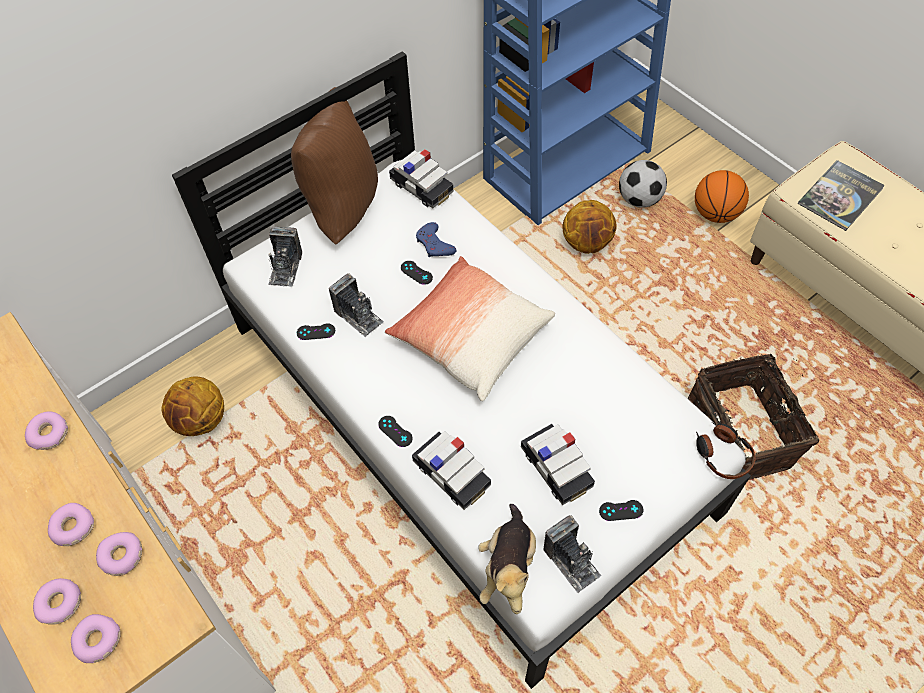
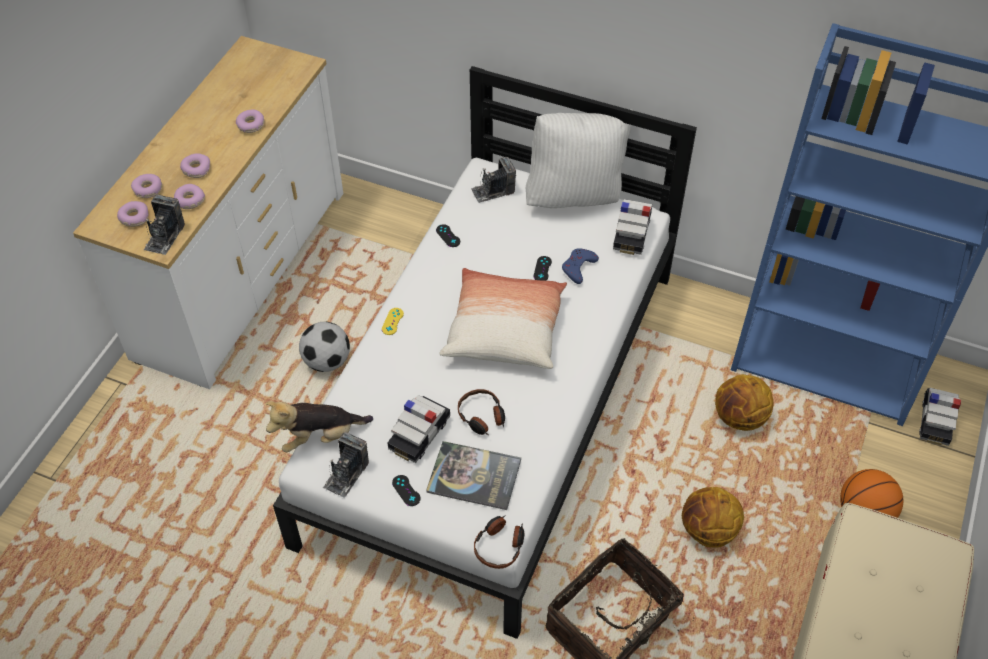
camera: 60 degrees right, 5 degrees down
basketball [161,376,224,436] -> basketball moved to [682,487,744,548]
brown pillow [291,87,378,244] -> white pillow [526,109,634,208]
camera [329,273,384,337] -> camera moved to [144,195,185,255]
black game controller [378,416,413,447] -> yellow game controller [382,308,404,335]
toy car [412,431,491,510] -> toy car moved to [919,388,961,446]
football [619,160,667,208] -> football moved to [299,322,350,372]
book [798,160,885,231] -> book moved to [426,441,521,510]
none -> headphones [458,389,505,435]

